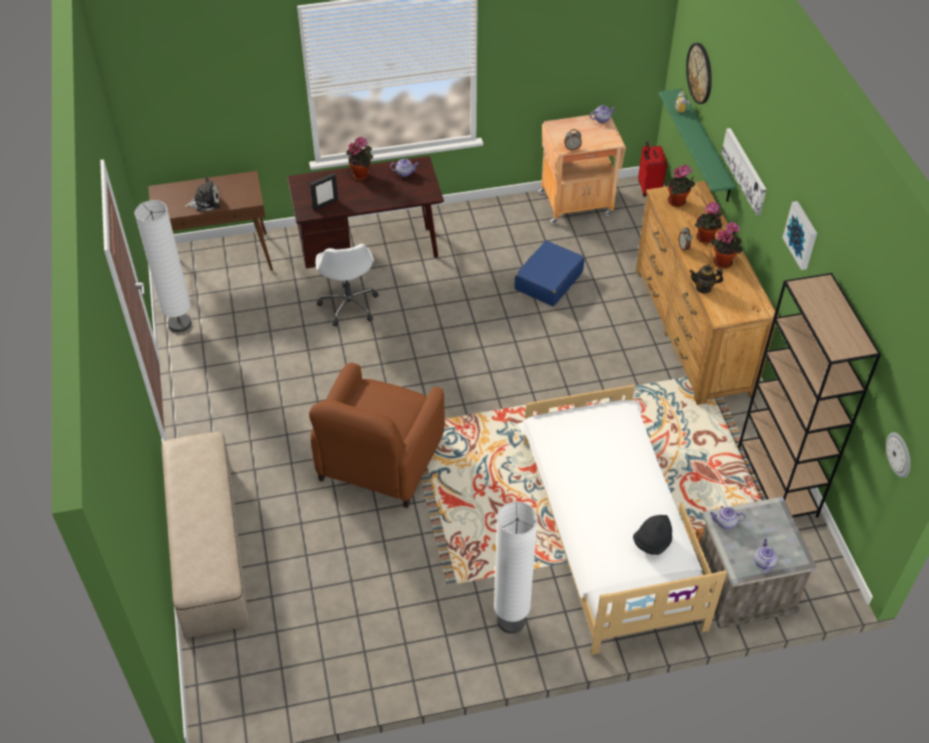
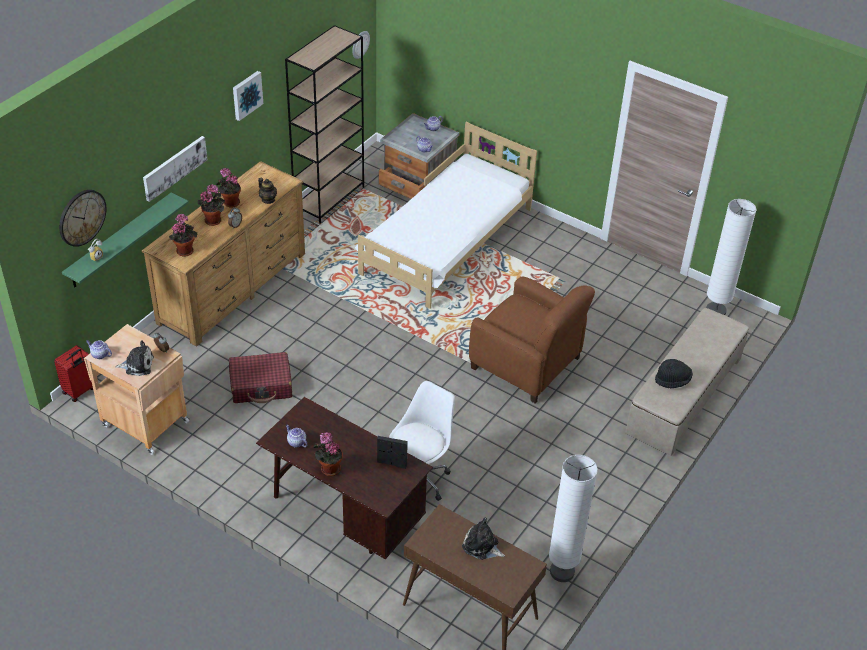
camera: 135 degrees left, 5 degrees down
brown armchair [309,363,445,508] -> brown armchair turned 60 degrees clockwise [469,277,595,404]
white floor lamp [494,501,538,634] -> white floor lamp moved to [706,199,756,315]
blue suitcase [515,240,585,306] -> red suitcase [229,352,292,403]
black hat [633,515,672,555] -> black hat moved to [655,359,693,388]
none -> plush toy [115,340,154,376]

